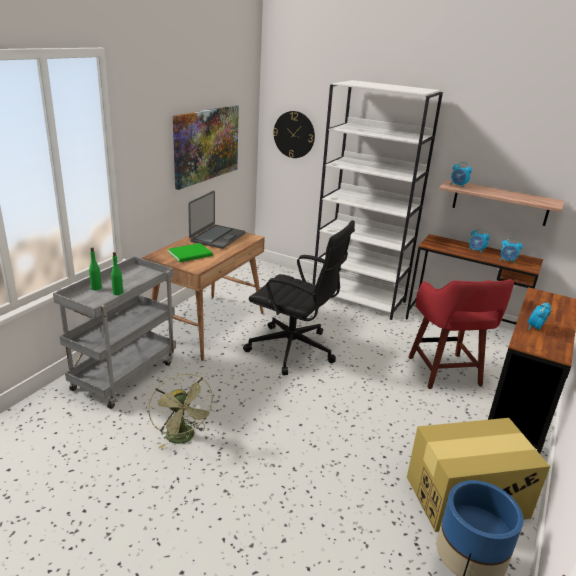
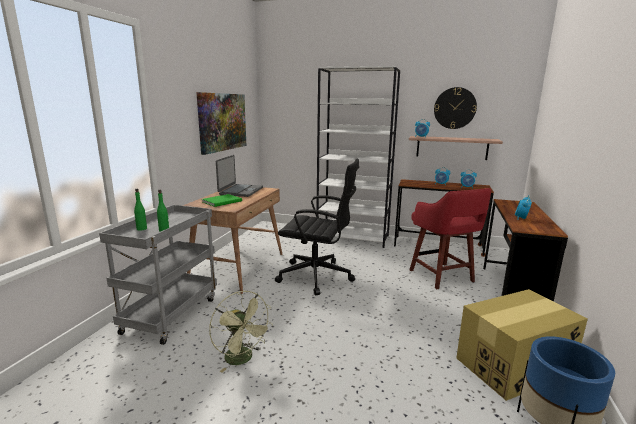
camera: 10 degrees left, 10 degrees down
wall clock [273,111,315,158] -> wall clock moved to [434,87,477,129]

